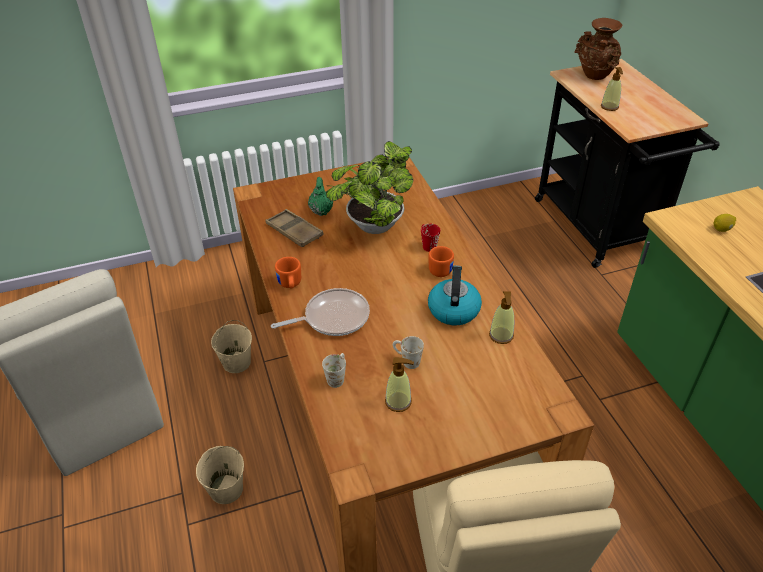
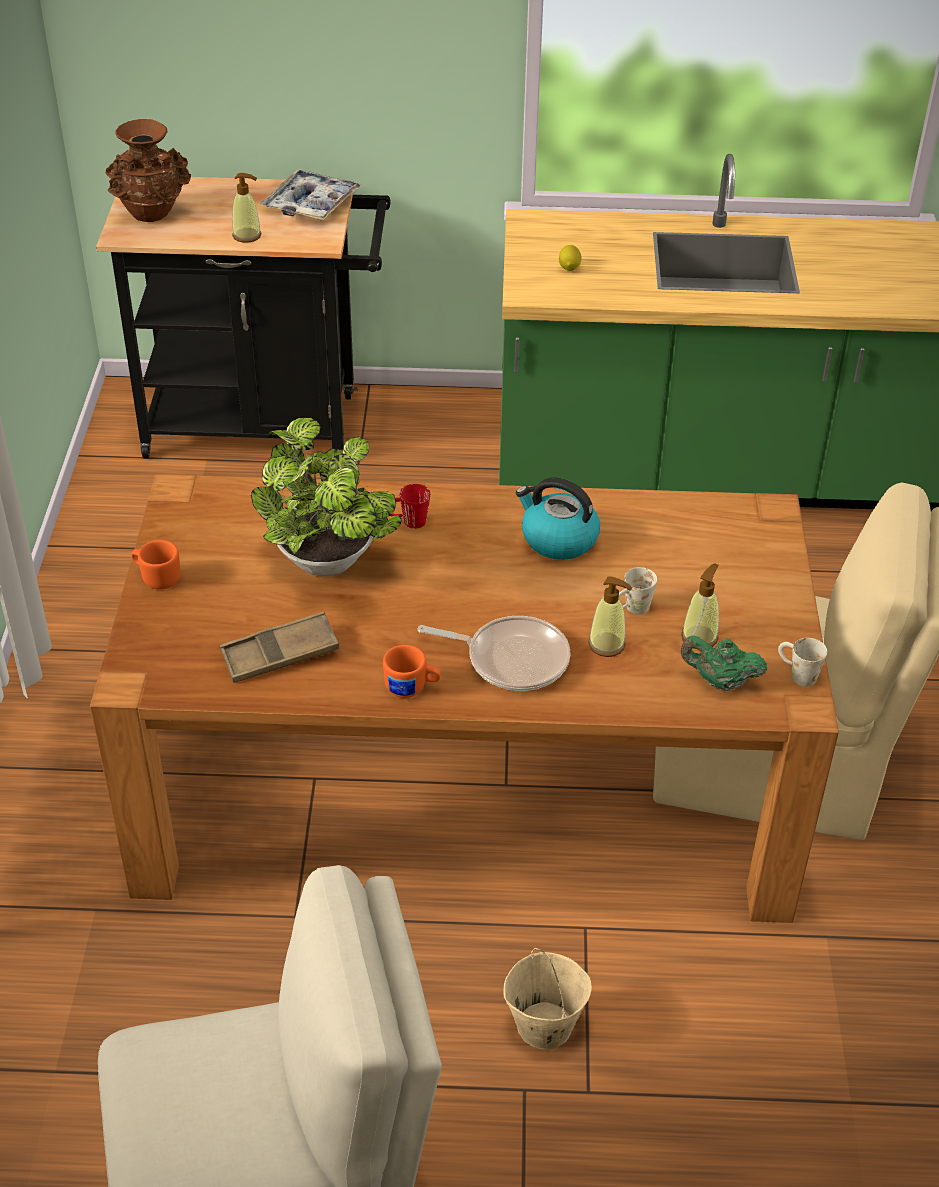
camera: 70 degrees left, 0 degrees up
beige bucket [211,320,252,373] -> none
frying pan [271,288,370,336] -> frying pan turned 105 degrees clockwise [418,616,570,691]
green teapot [308,177,333,216] -> green teapot moved to [681,636,768,691]
white mug [322,353,346,388] -> white mug moved to [778,638,827,687]
orange mug [429,246,454,277] -> orange mug moved to [131,540,180,590]
soap dispenser [489,291,514,344] -> soap dispenser moved to [588,576,633,657]
none -> tray [261,169,362,220]

